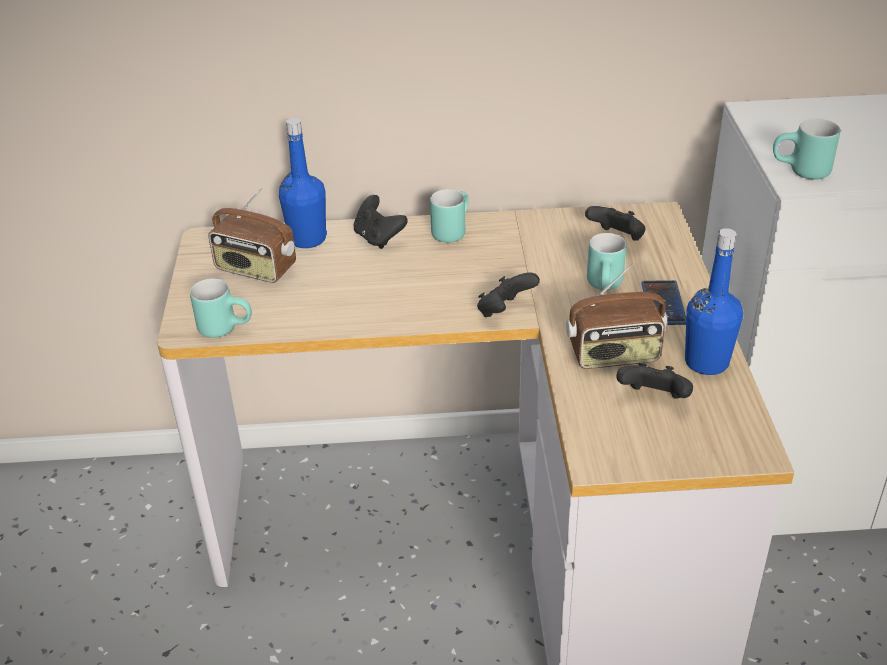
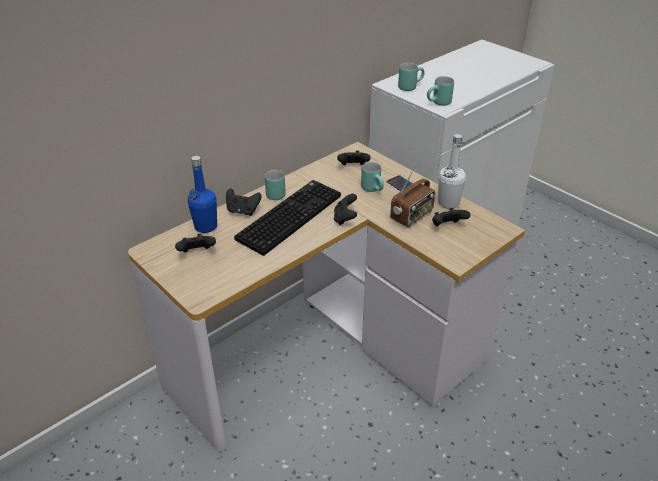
camera: 40 degrees left, 0 degrees up
turquoise mug [190,279,252,338] -> turquoise mug moved to [398,63,425,91]
radio [208,187,296,283] -> black game controller [175,234,216,252]
blue bottle [685,228,743,375] -> white bottle [438,134,466,209]
none -> keyboard [234,180,341,256]

